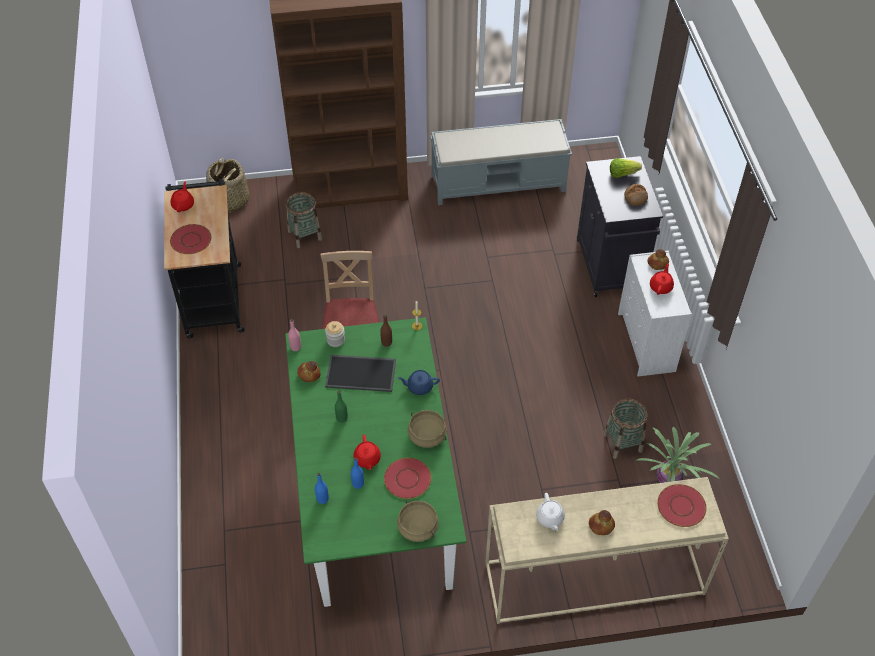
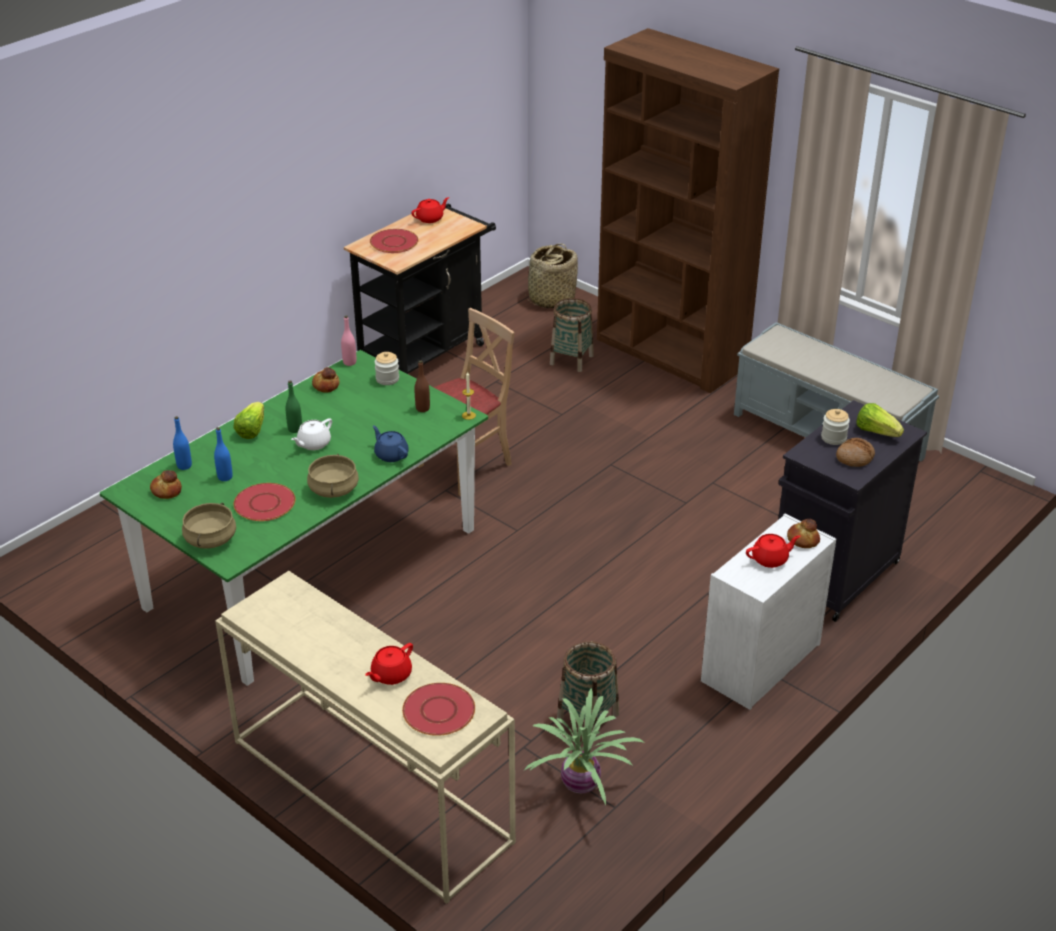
camera: 50 degrees right, 15 degrees down
tray [325,355,396,392] -> none
red teapot [354,435,381,470] -> red teapot moved to [365,643,413,685]
white teapot [536,493,565,531] -> white teapot moved to [291,418,332,450]
bread [589,510,615,535] -> bread moved to [150,470,182,499]
none -> lettuce [233,402,264,439]
none -> jar [821,409,850,445]

